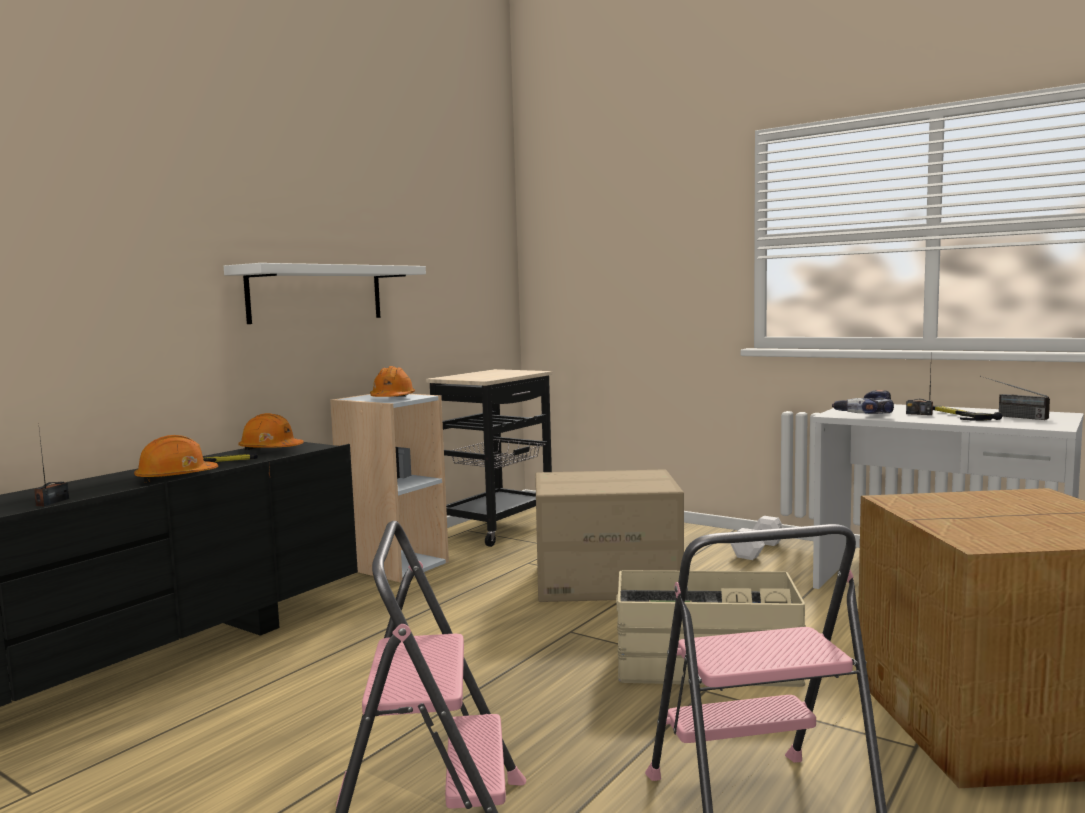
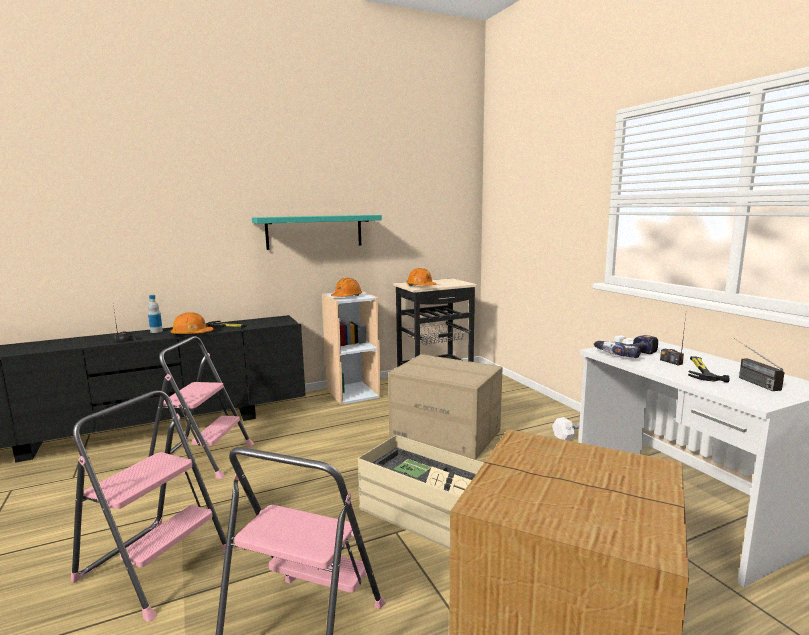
camera: 30 degrees right, 5 degrees up
white shelf [224,263,426,324] -> turquoise shelf [252,215,382,250]
orange hard hat [238,413,304,450] -> orange hard hat moved to [406,268,436,286]
none -> bottle [148,295,163,333]
none -> pink step ladder [149,336,254,479]

